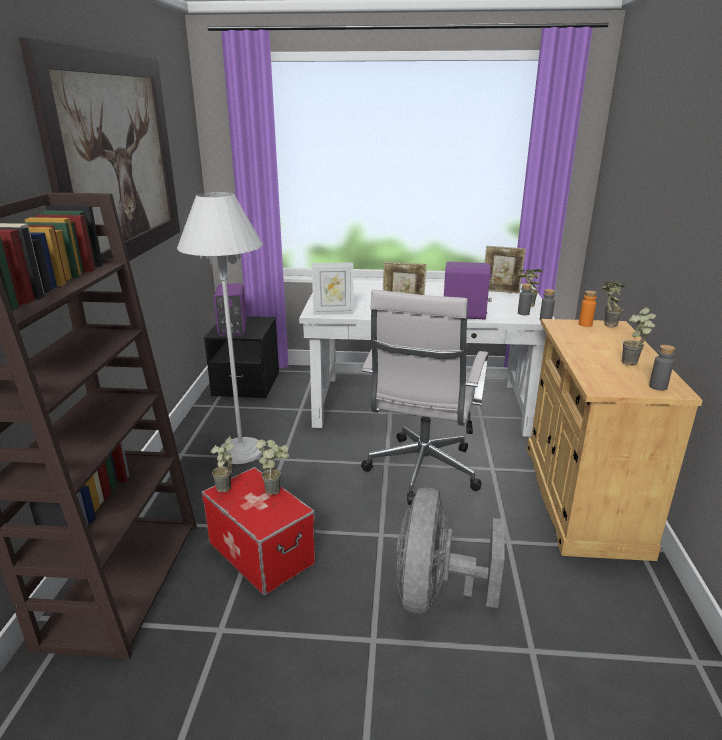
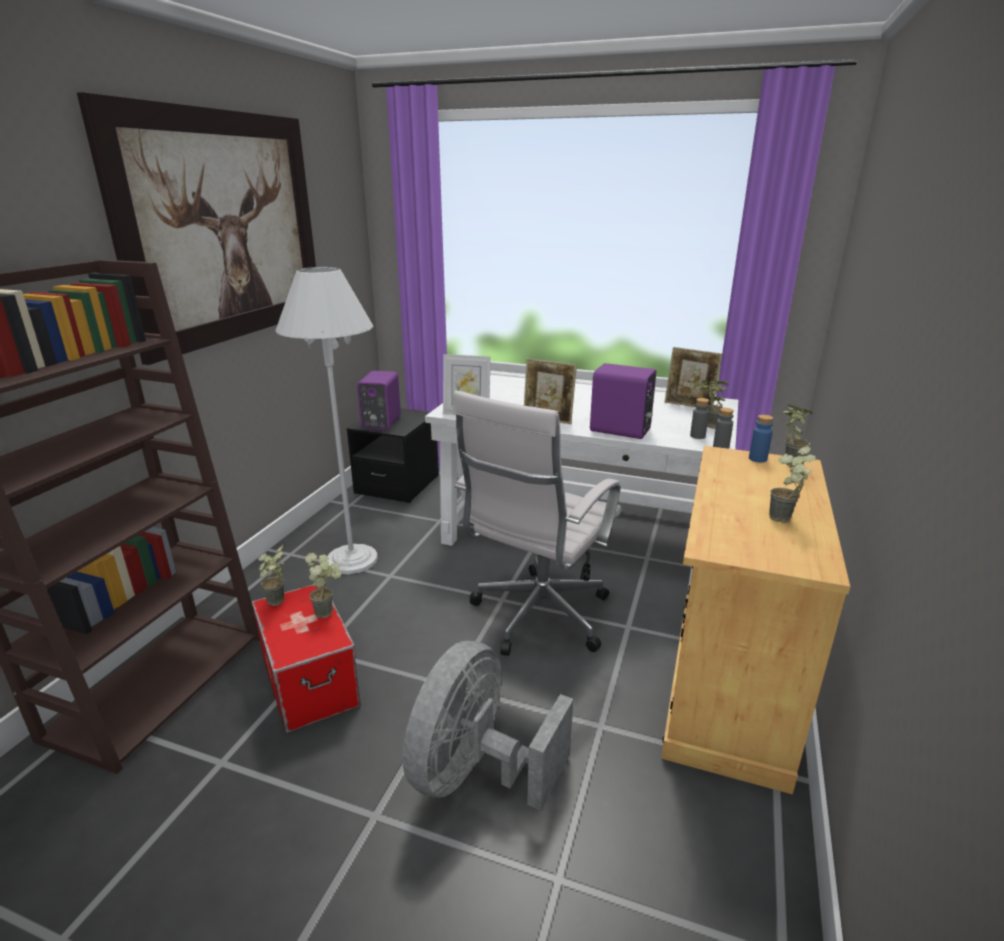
camera: 15 degrees right, 0 degrees up
orange bottle [579,291,597,327] -> blue bottle [749,415,773,463]
grey bottle [649,345,675,391] -> none

